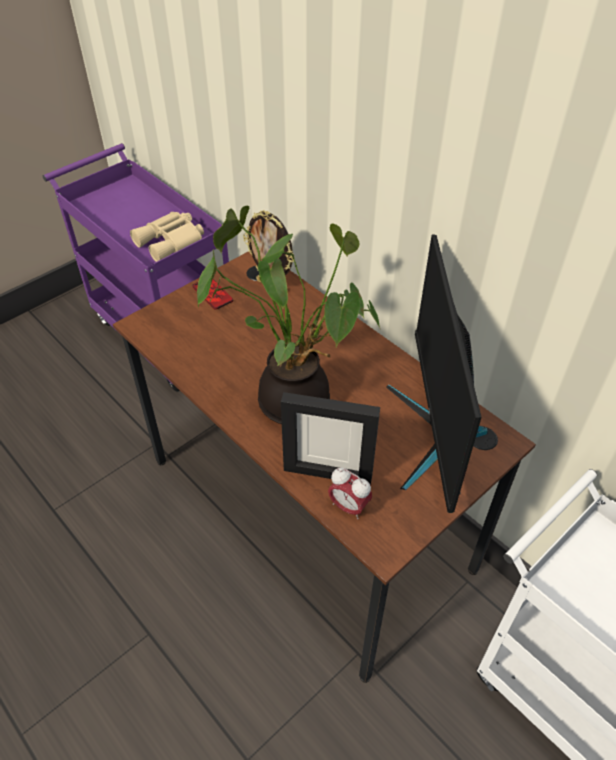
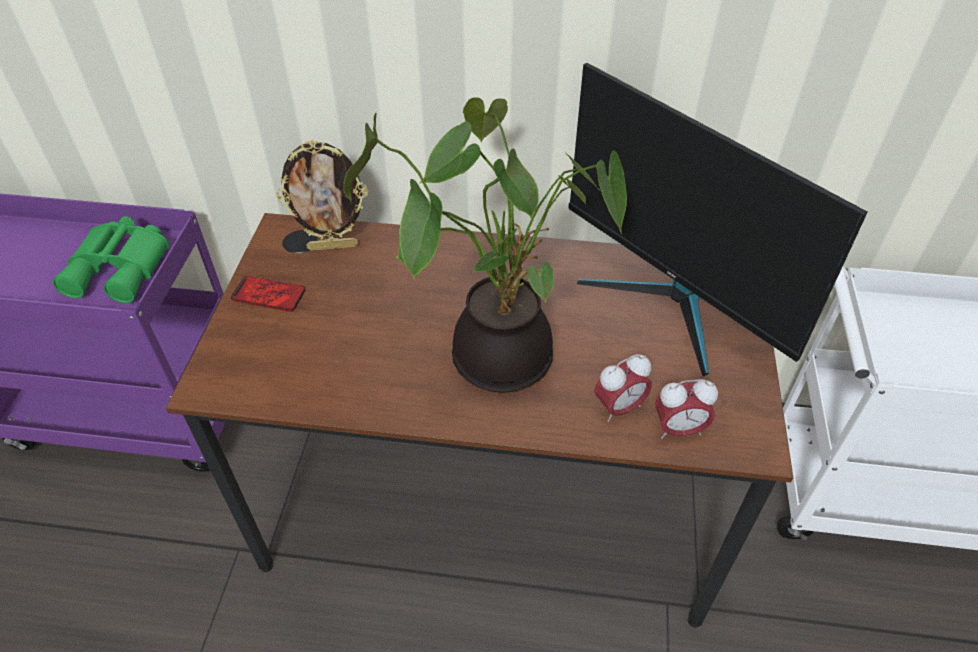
camera: 40 degrees left, 0 degrees up
beige binoculars [130,212,204,262] -> green binoculars [53,216,170,303]
picture frame [281,392,380,486] -> alarm clock [594,354,652,422]

